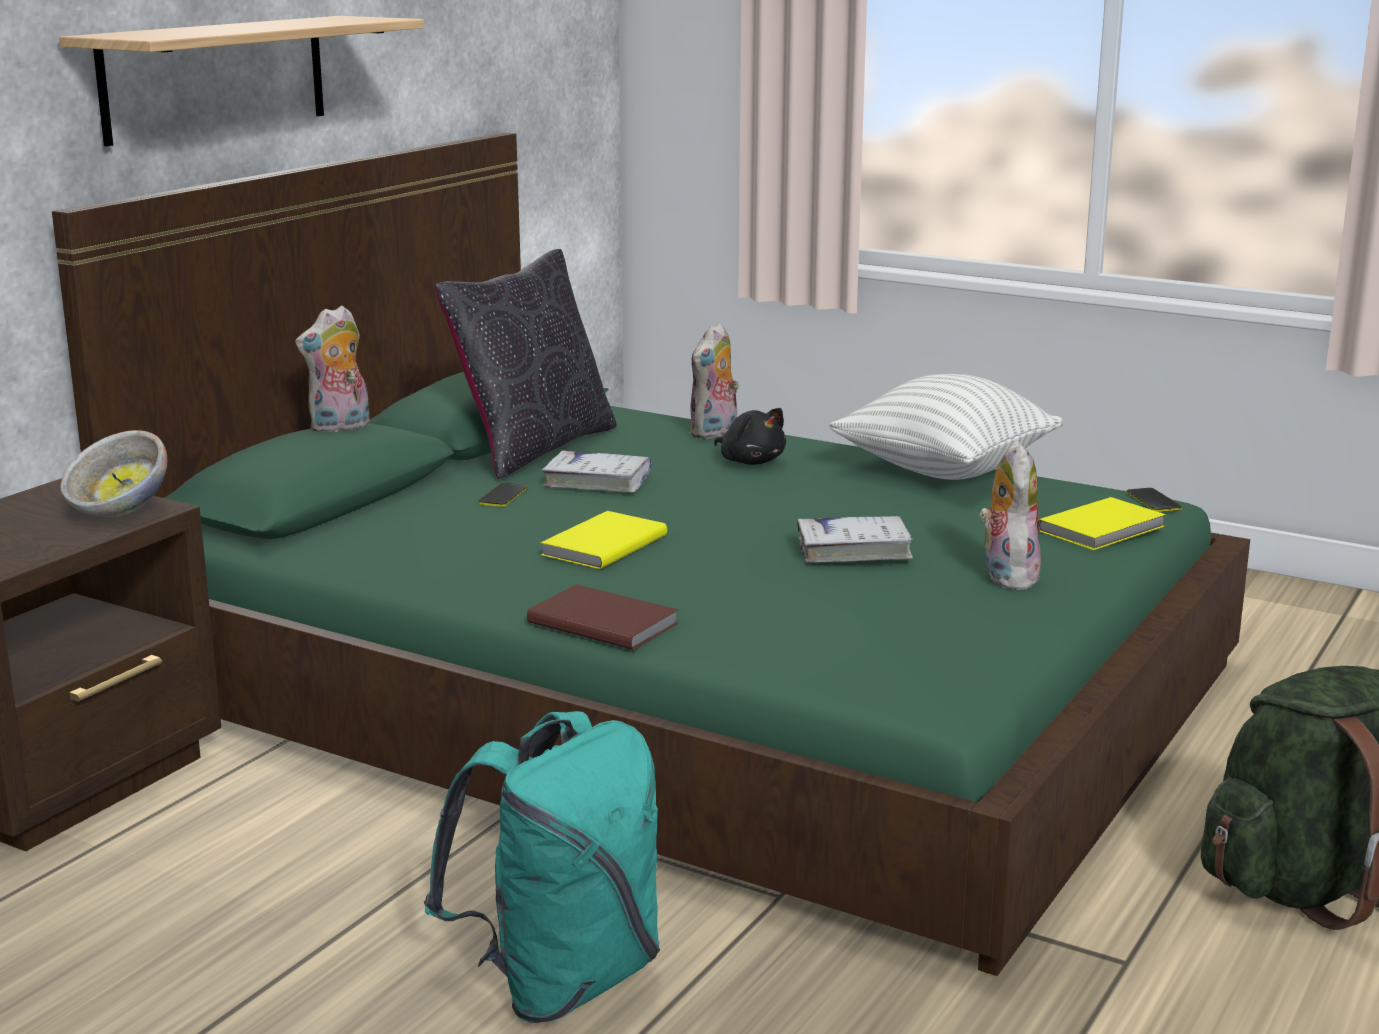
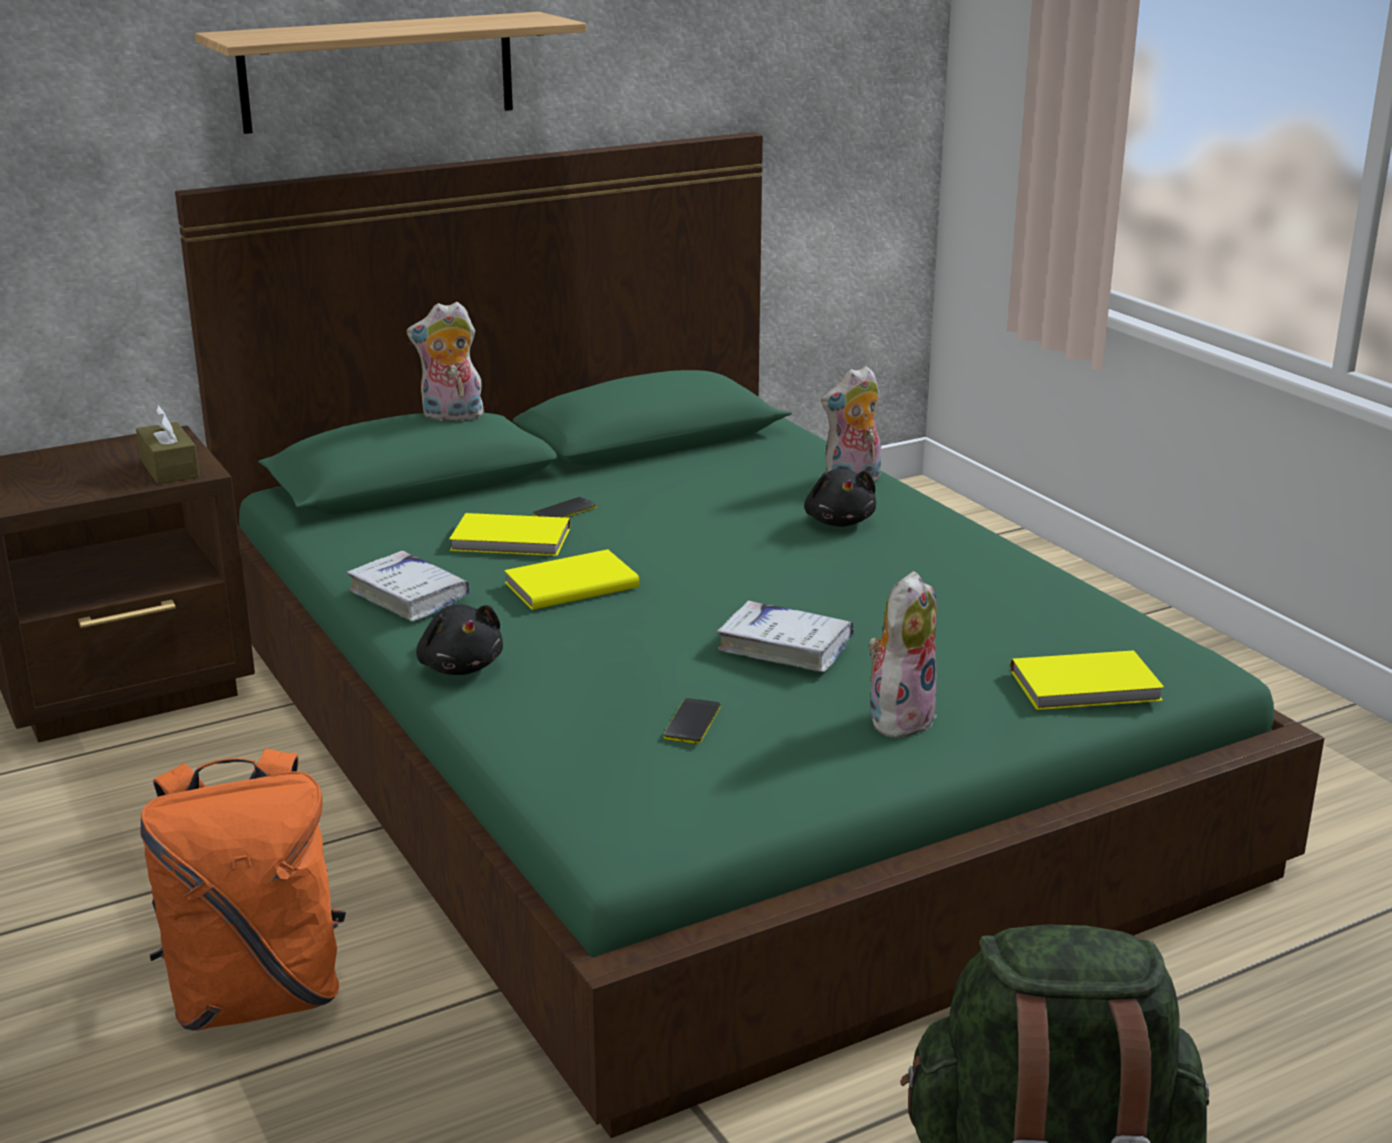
camera: 30 degrees right, 5 degrees up
bowl [60,430,167,517] -> brown tissue box [136,405,199,484]
turquoise backpack [424,711,660,1023] -> orange backpack [140,749,346,1031]
black pillow [435,249,617,479] -> none
brown book [527,584,678,650] -> black plush toy [416,604,503,675]
white book [542,450,653,493] -> white book moved to [347,551,470,621]
white pillow [829,374,1063,480] -> none
phone [1126,488,1182,512] -> phone moved to [664,698,721,744]
none -> yellow book [449,513,570,556]

